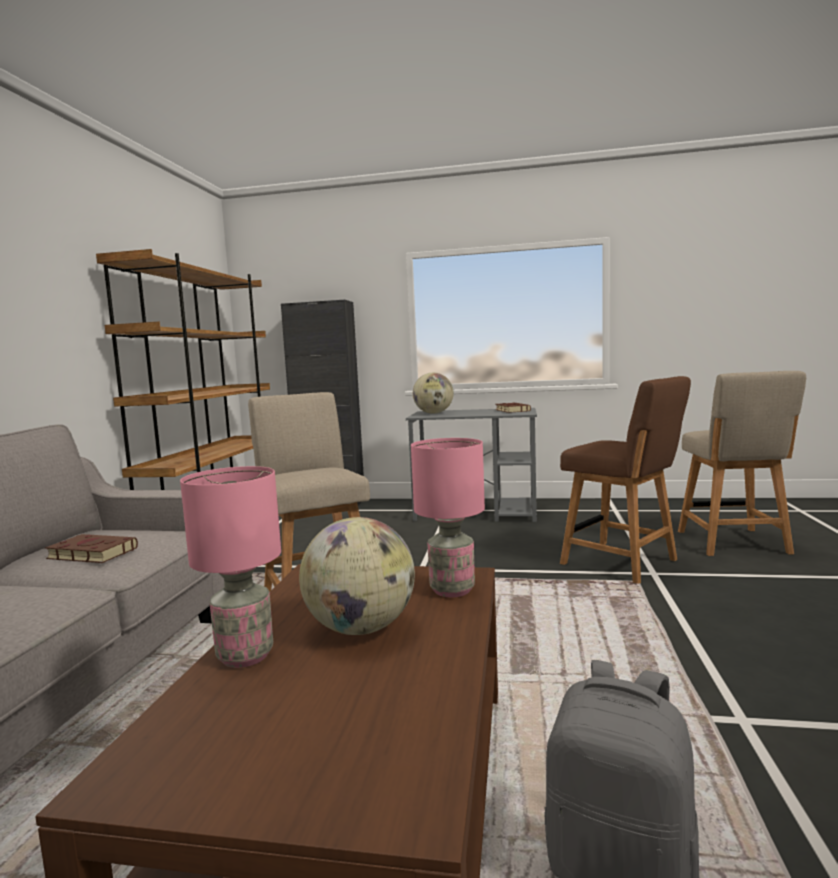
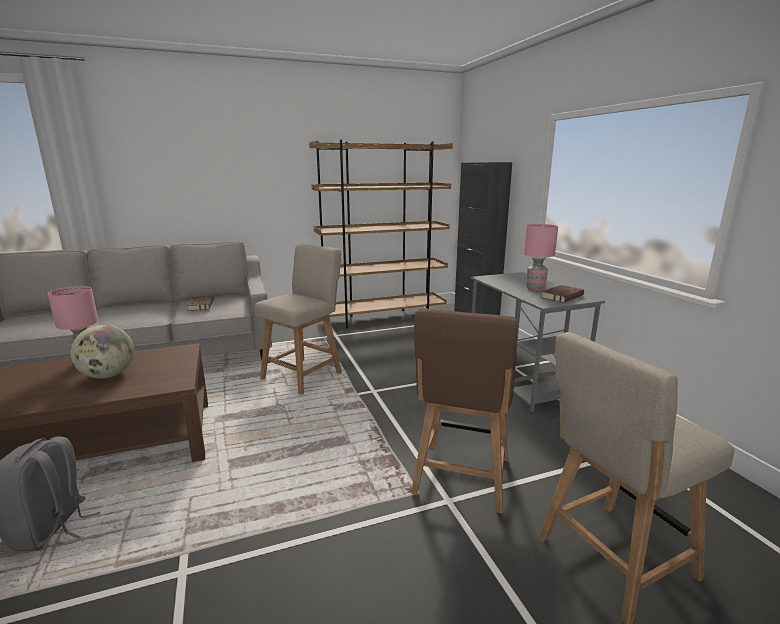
camera: 60 degrees right, 10 degrees up
pink table lamp [411,438,485,597] -> pink table lamp moved to [524,224,558,291]
globe [413,373,454,414] -> none

